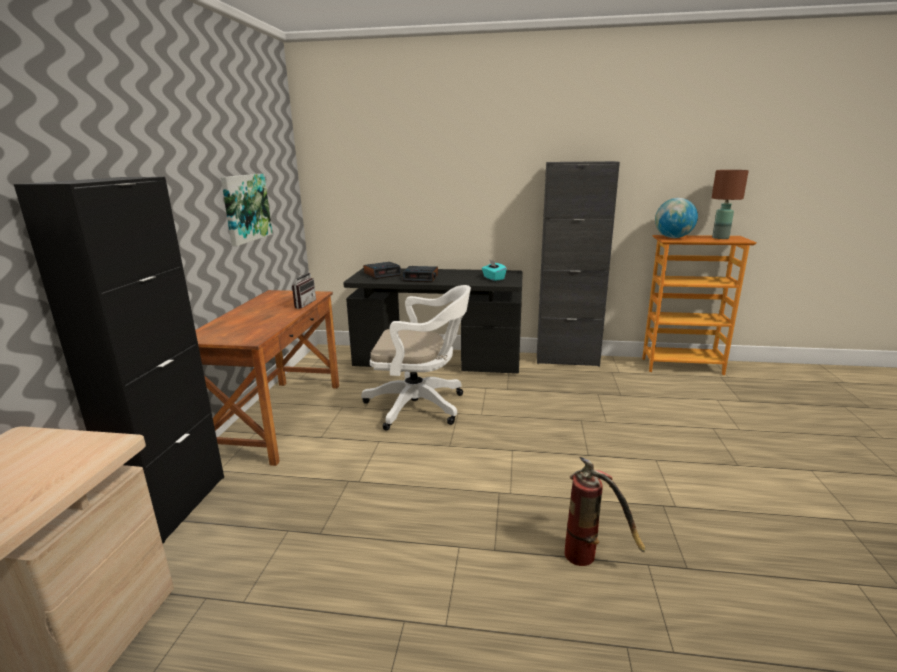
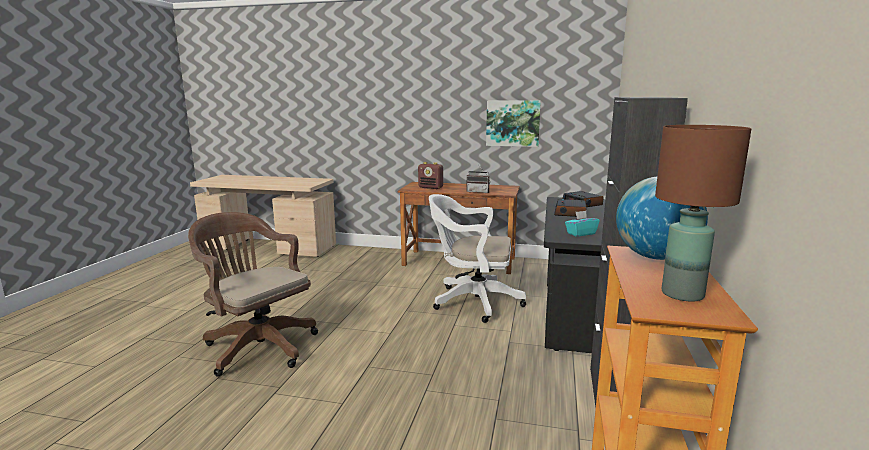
camera: 95 degrees right, 5 degrees down
black cabinet [14,177,224,544] -> none
white office chair [361,285,471,431] -> white office chair turned 90 degrees clockwise [429,194,526,323]
fire extinguisher [564,457,645,566] -> brown office chair [188,212,318,377]
none -> radio [418,162,443,189]

